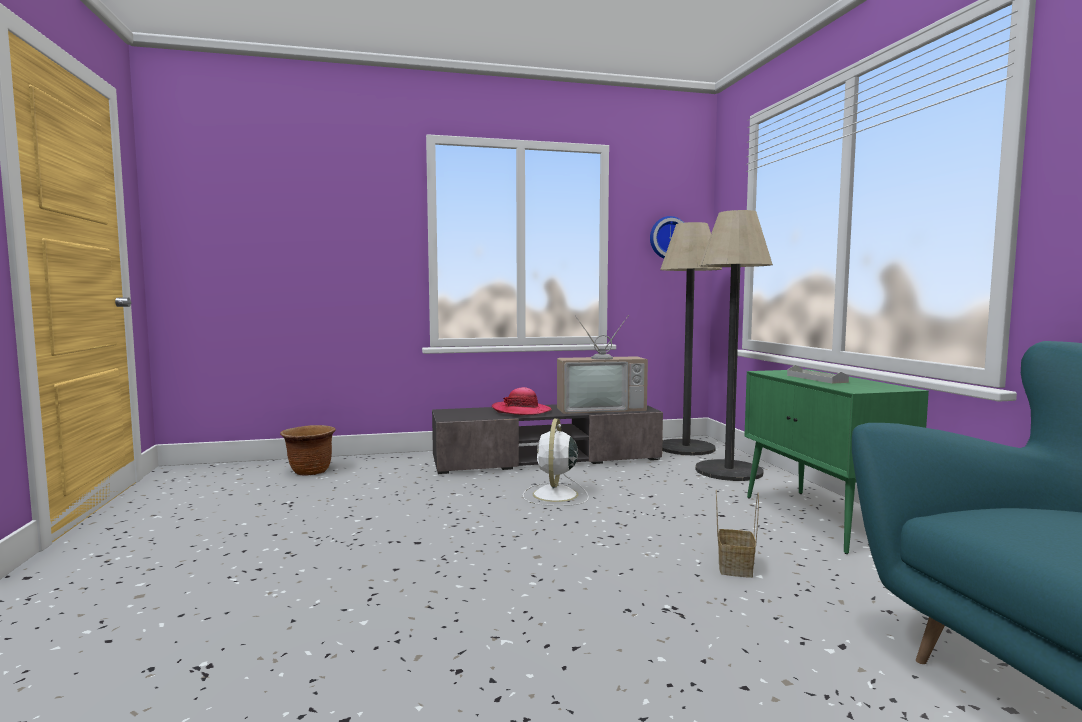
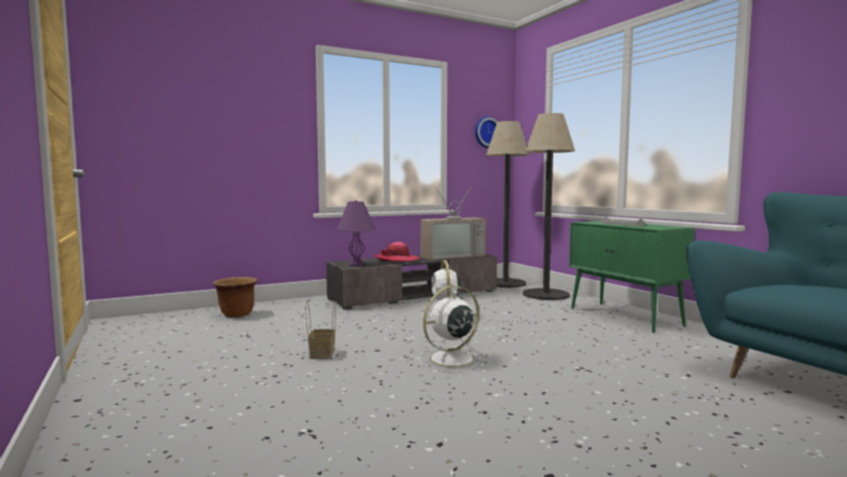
camera: 15 degrees left, 0 degrees up
basket [716,490,759,578] -> basket moved to [305,301,336,359]
none -> purple table lamp [336,200,376,266]
none -> white fan [418,285,487,373]

